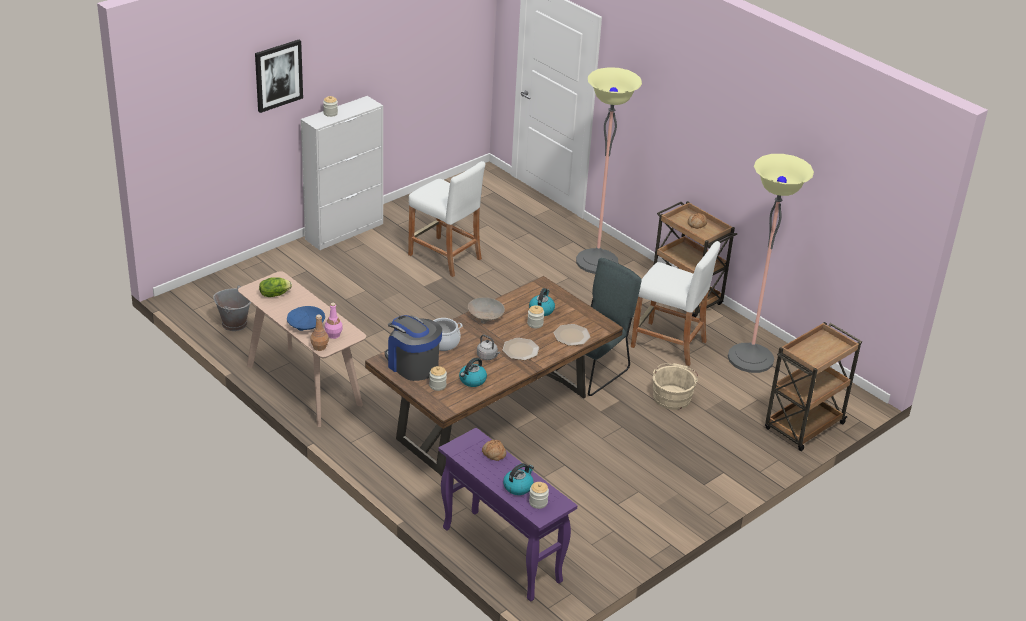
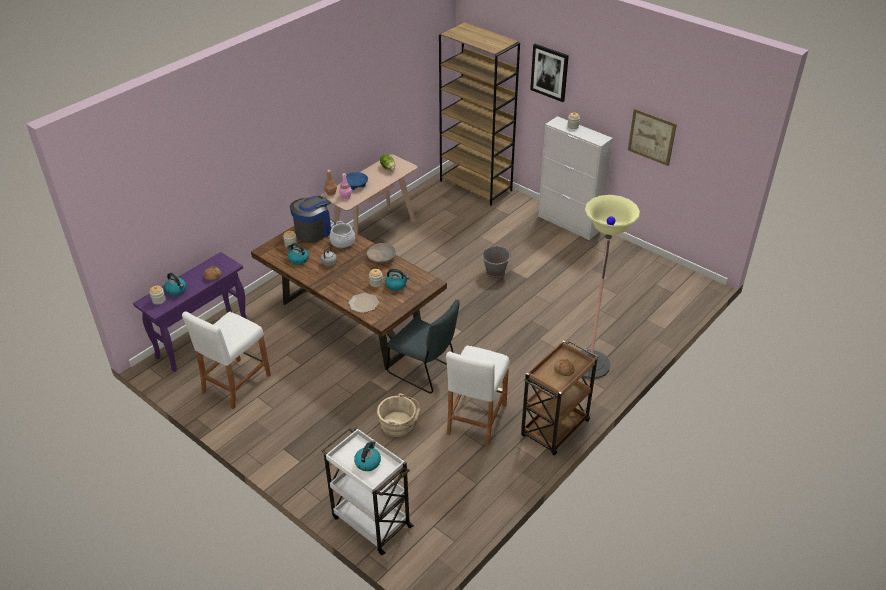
camera: 85 degrees right, 5 degrees up
grey bucket [213,285,251,331] -> grey bucket moved to [481,246,512,280]
white stool [408,161,485,277] -> white stool moved to [182,311,271,409]
plate [502,338,539,360] -> none
floor lamp [728,154,814,373] -> none
brown cart [765,322,862,451] -> white cart [321,427,414,555]
none -> kettle [354,441,381,471]
none -> brown bookcase [439,22,520,206]
none -> picture [628,109,677,166]

